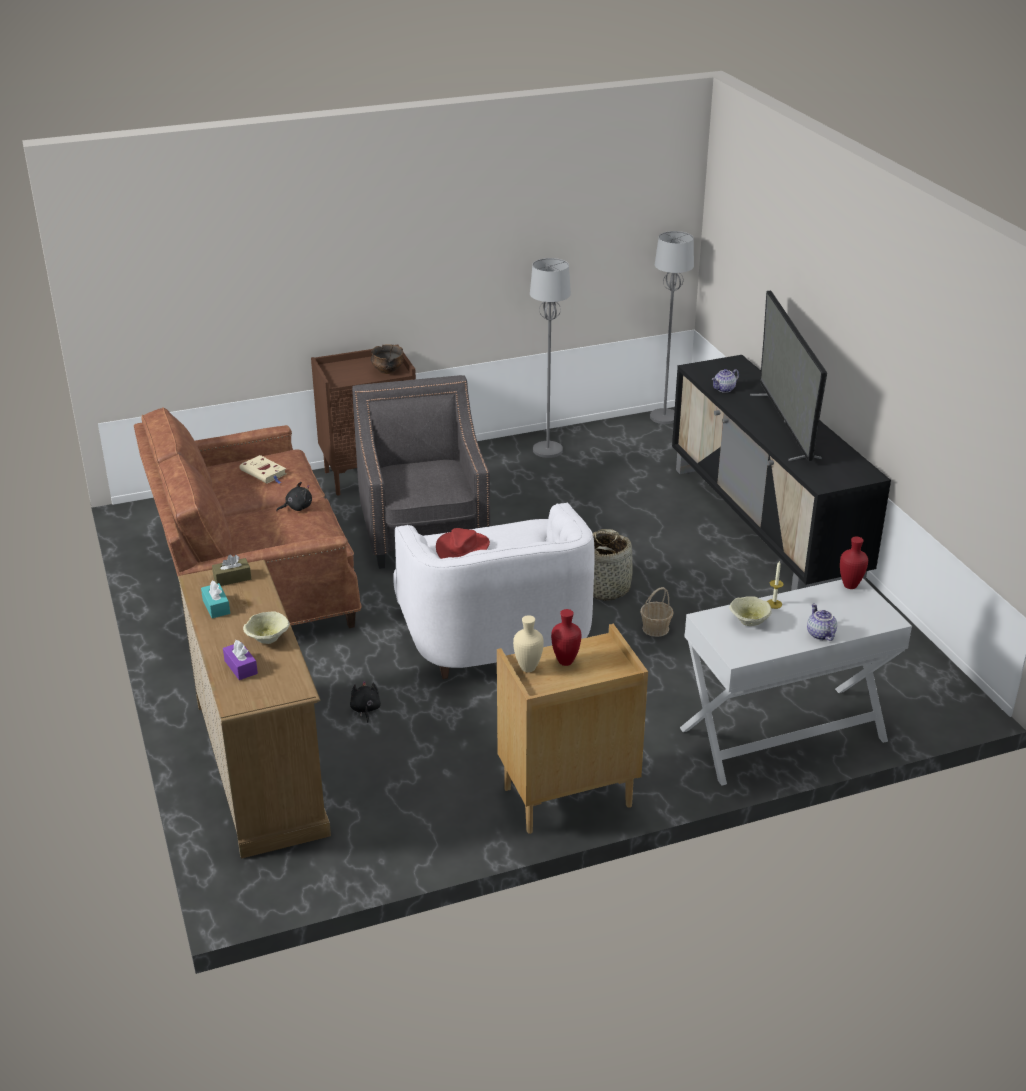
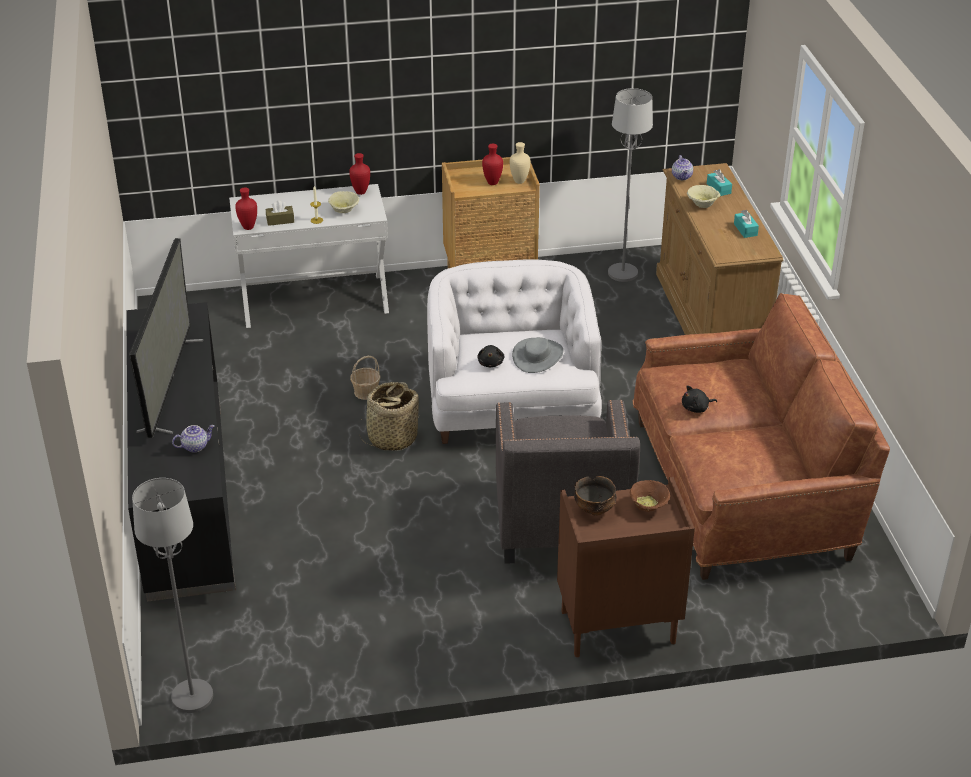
camera: 170 degrees left, 5 degrees up
brown tissue box [212,554,251,586] -> brown tissue box moved to [266,200,294,226]
purple tissue box [223,640,258,680] -> turquoise tissue box [707,169,732,196]
beige book [240,455,286,484] -> none
black plush toy [350,681,381,723] -> black plush toy moved to [477,345,505,367]
red hat [436,528,490,559] -> grey hat [512,337,563,373]
grey floor lamp [530,258,571,458] -> grey floor lamp moved to [608,88,653,282]
teapot [807,603,837,641] -> teapot moved to [672,155,693,180]
none -> red vase [349,153,370,195]
none -> brown bowl [630,480,670,512]

